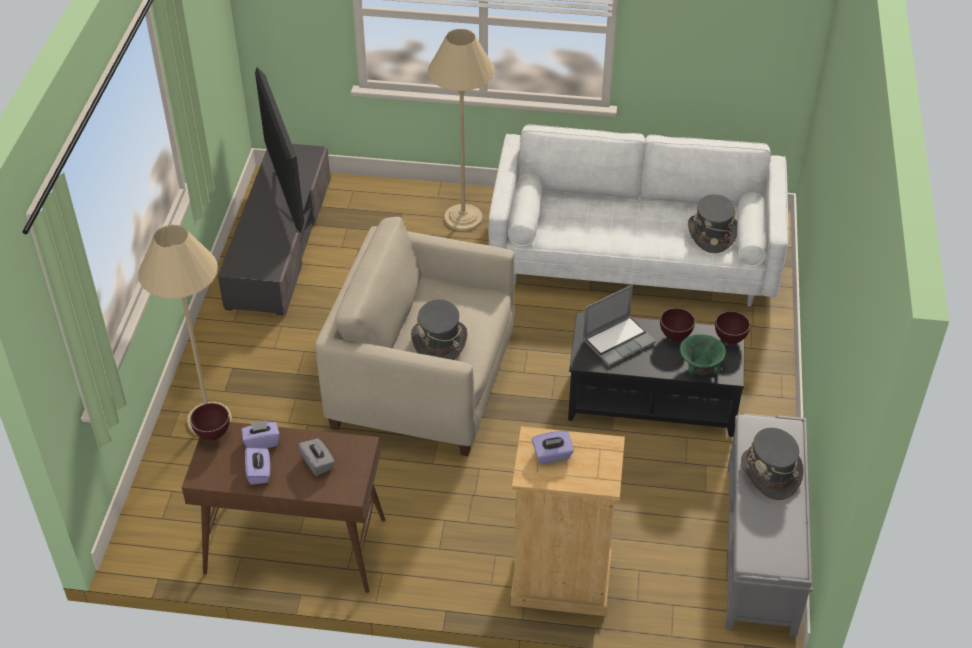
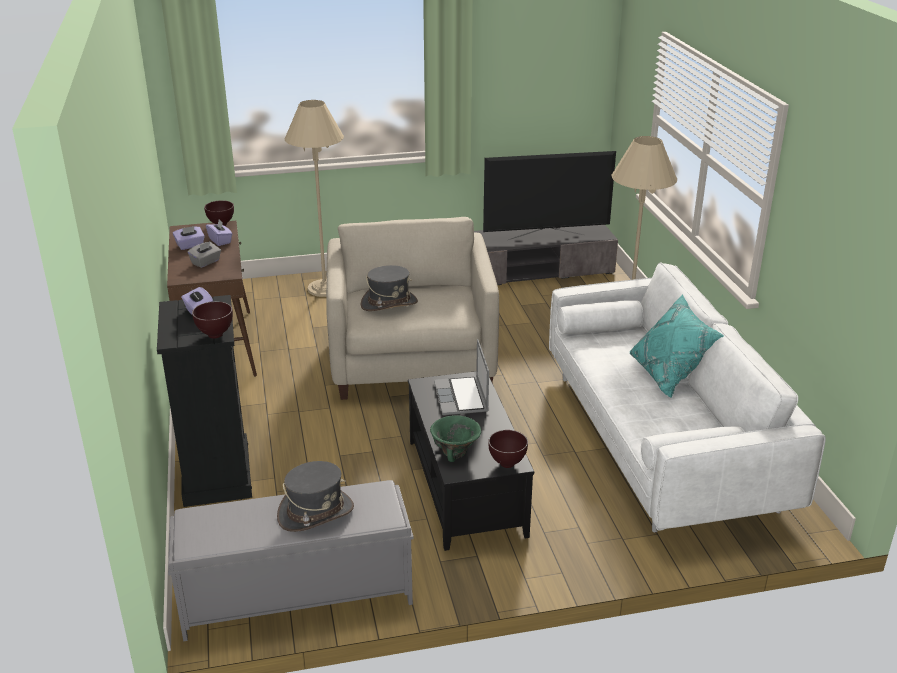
camera: 70 degrees right, 15 degrees down
television [255,67,304,233] -> television turned 150 degrees counterclockwise [483,151,616,240]
beige dresser [510,426,625,616] -> black dresser [157,295,252,507]
laptop [582,285,656,366] -> laptop turned 45 degrees clockwise [434,339,489,415]
brown bowl [660,308,695,341] -> brown bowl moved to [192,301,233,338]
grey hat [688,194,737,253] -> none
none -> turquoise pillow [630,294,724,398]

